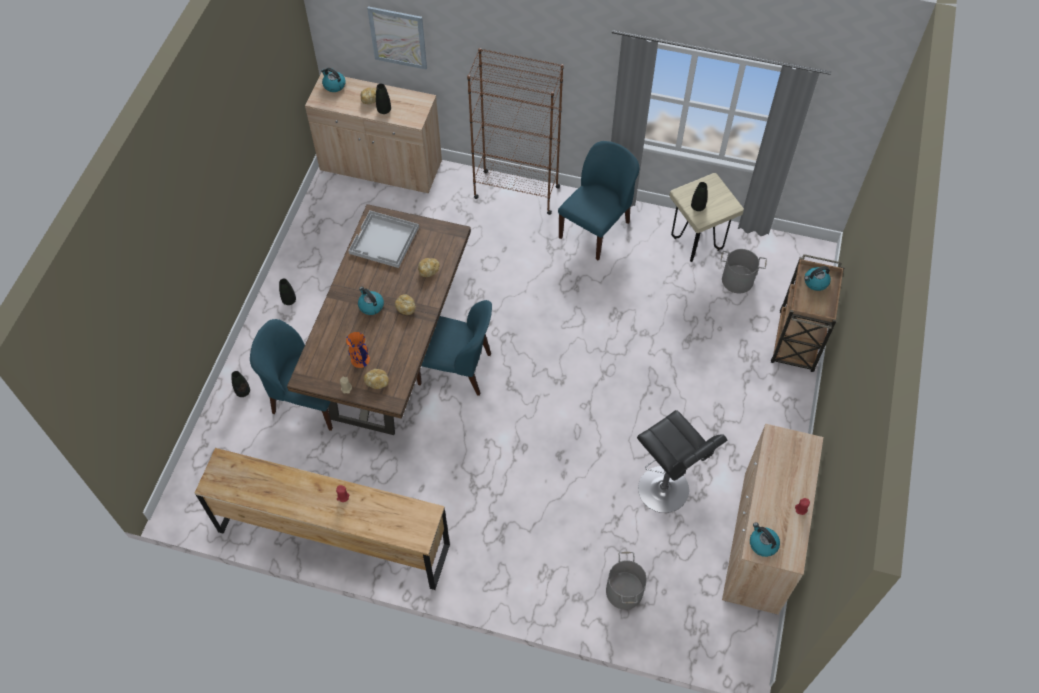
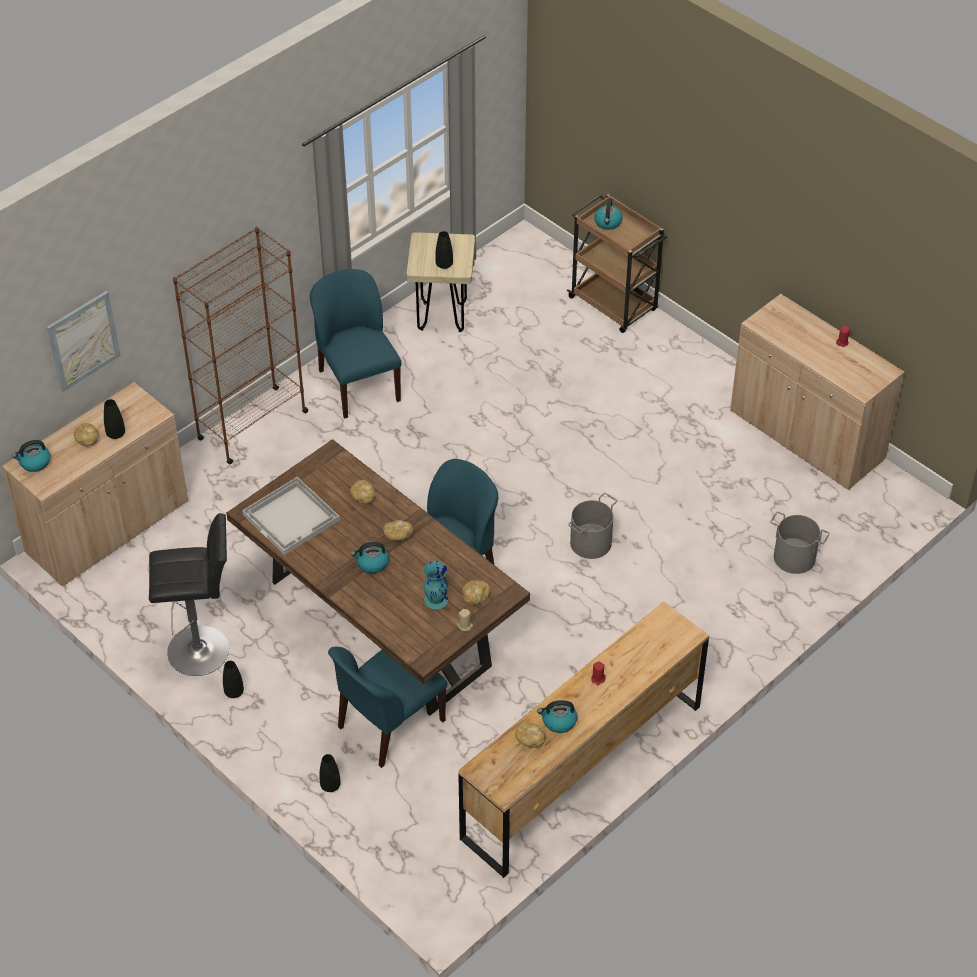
camera: 60 degrees left, 10 degrees down
orange vase [346,332,370,368] -> turquoise vase [424,561,448,609]
black stool [637,410,727,513] -> black stool moved to [149,513,229,676]
grey bucket [721,249,767,293] -> grey bucket moved to [568,493,617,559]
kettle [750,522,780,557] -> kettle moved to [537,700,577,733]
none -> bread [515,721,546,748]

